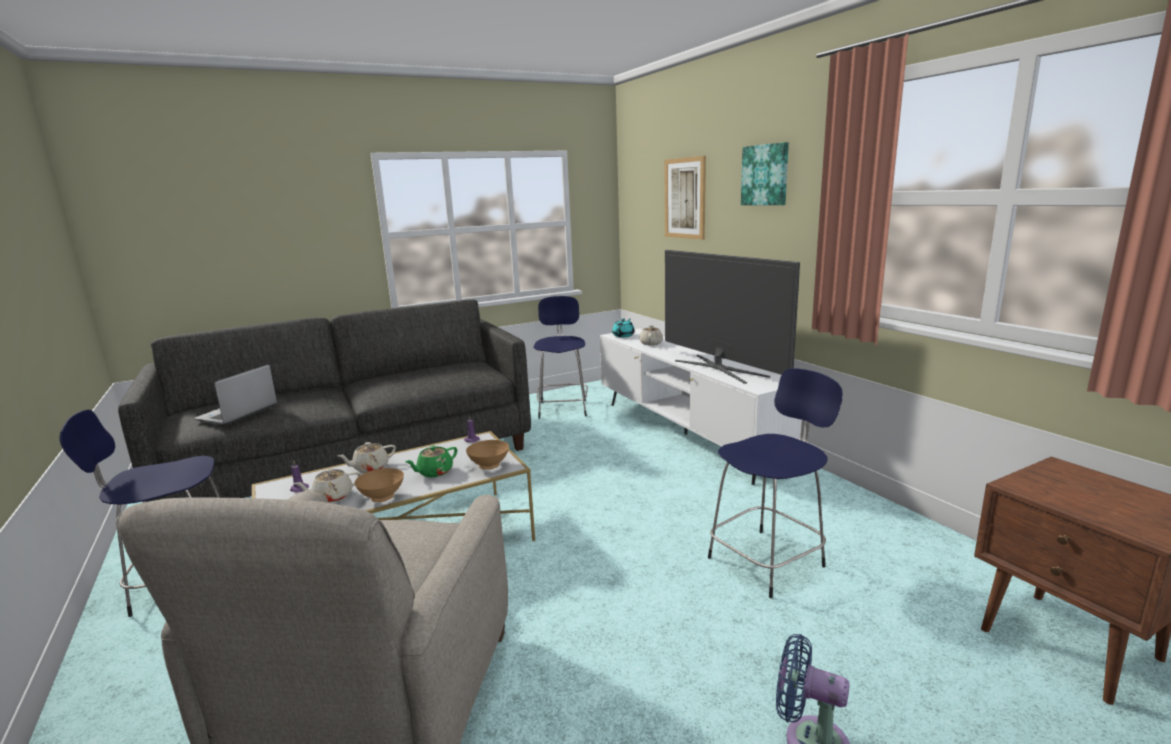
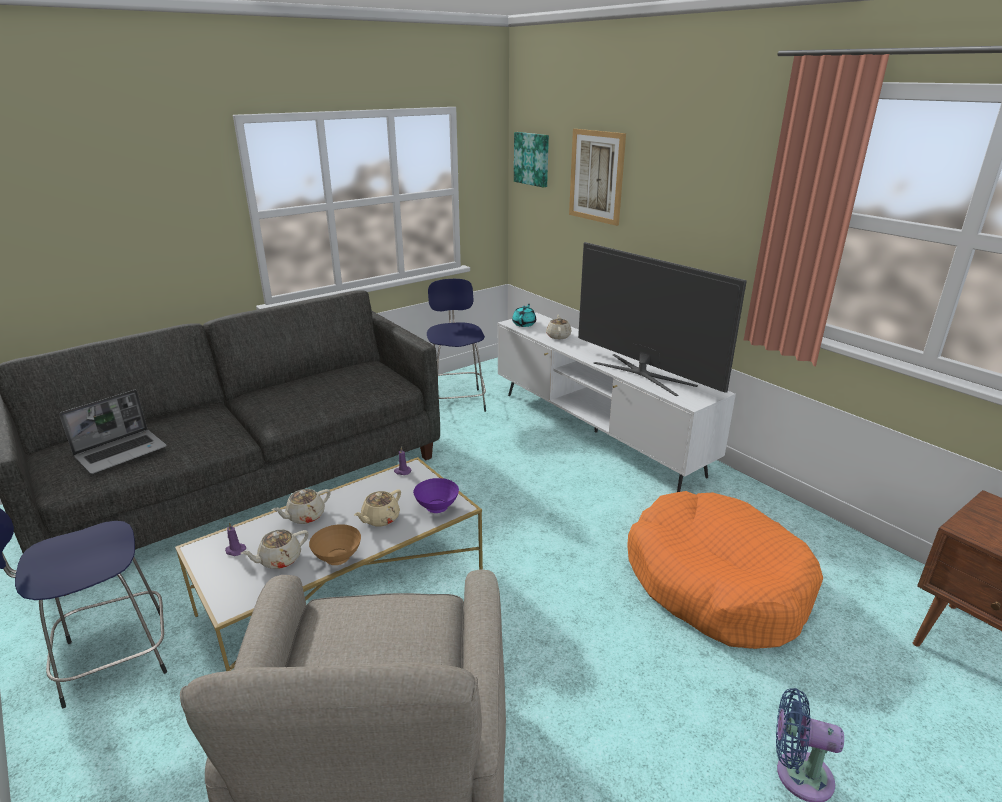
camera: 10 degrees left, 10 degrees up
laptop [194,365,277,425] -> laptop turned 150 degrees counterclockwise [59,390,167,474]
green teapot [405,445,457,477] -> beige teapot [354,489,401,527]
brown bowl [466,440,509,470] -> purple bowl [413,478,459,513]
blue stool [708,368,843,598] -> orange dog bed [627,491,823,649]
picture [741,142,789,205] -> picture moved to [514,132,549,187]

